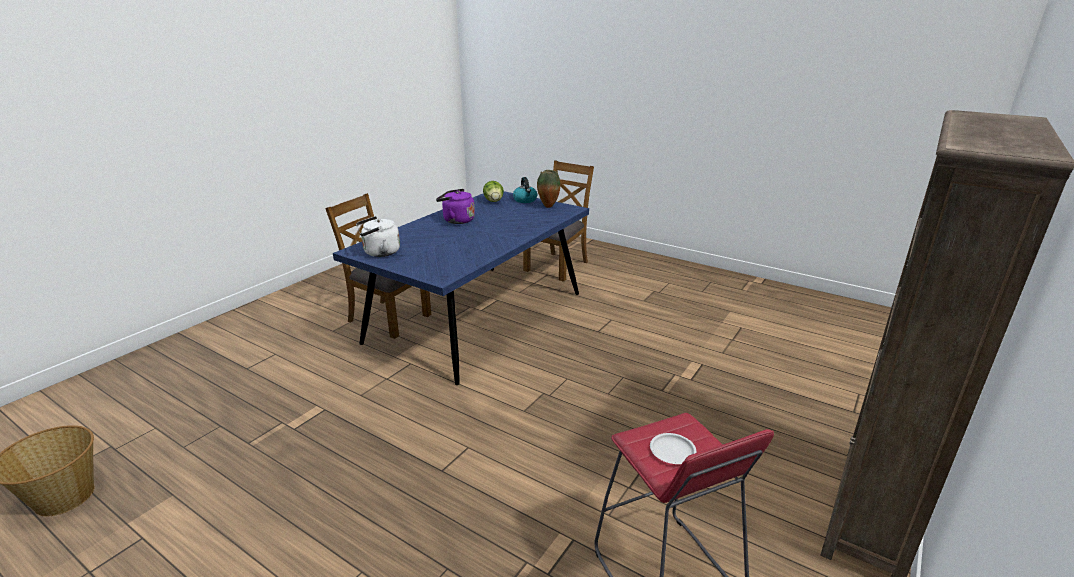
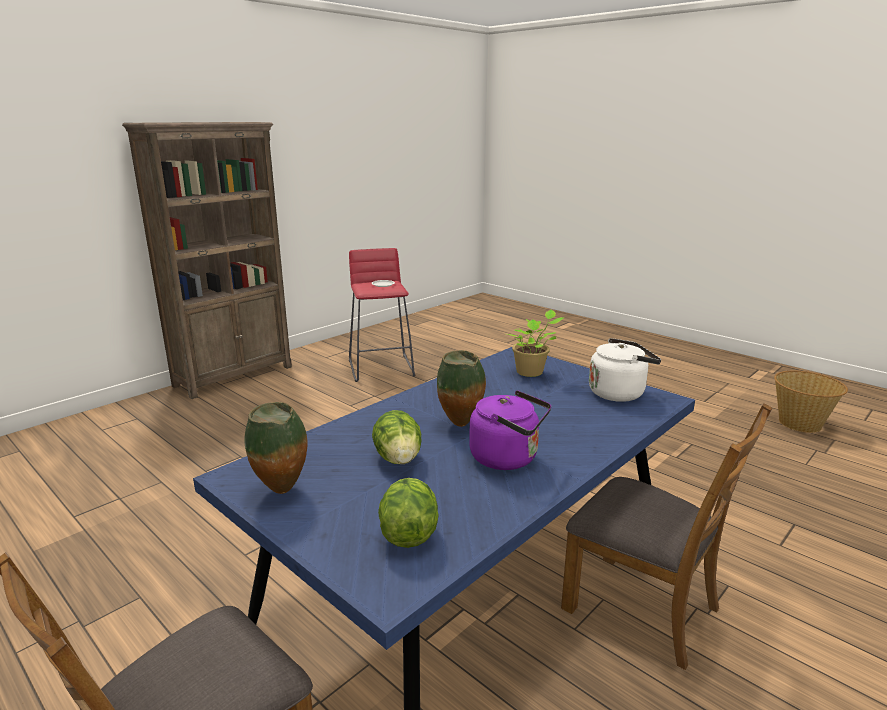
camera: 170 degrees left, 5 degrees down
kettle [513,177,537,203] -> none
none -> lettuce [372,410,422,464]
none -> vase [437,350,486,427]
none -> potted plant [507,310,564,377]

